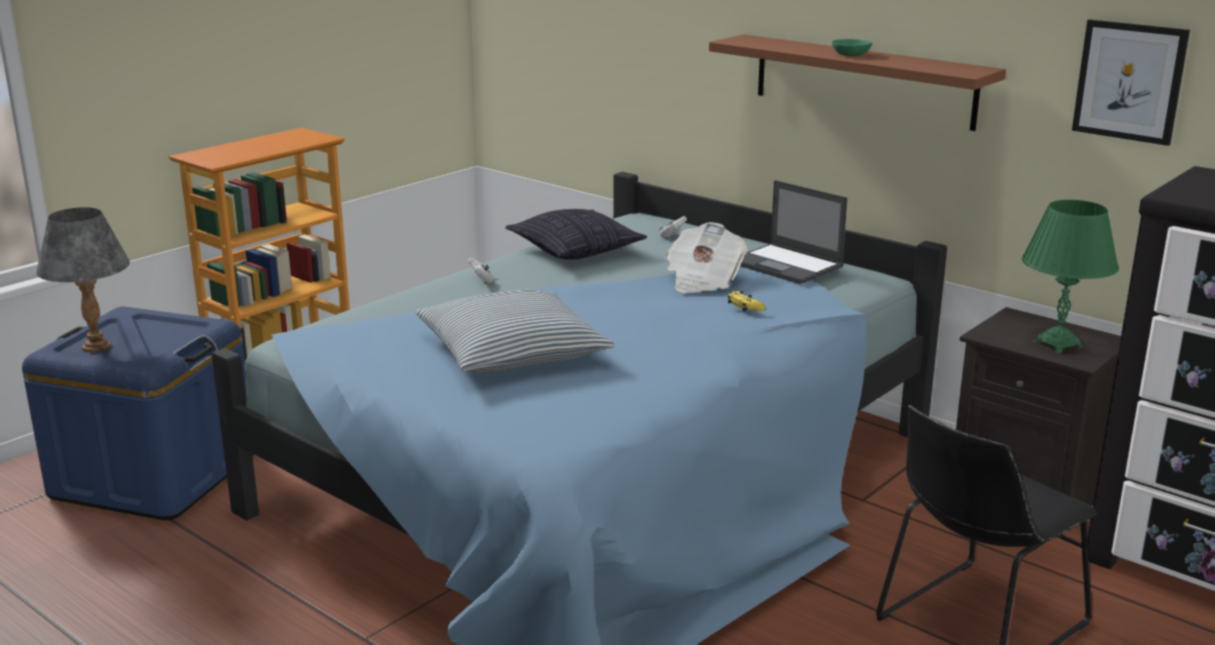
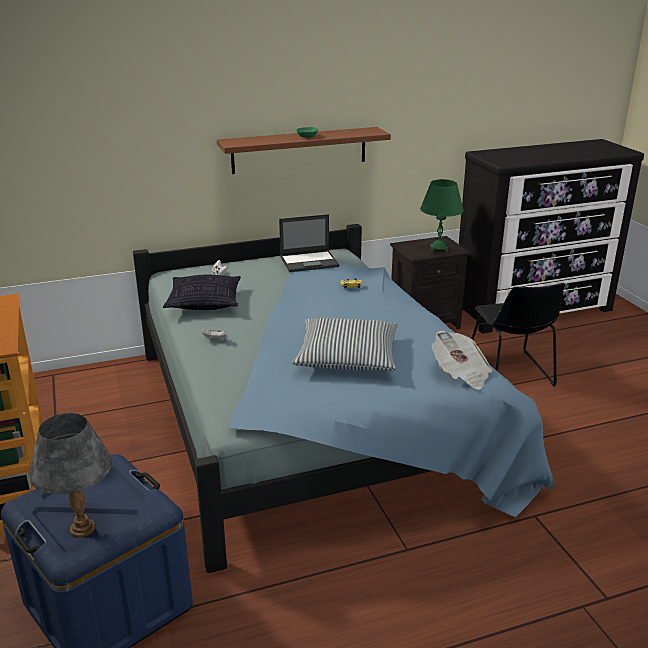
camera: 60 degrees left, 5 degrees up
newspaper [666,222,747,293] -> newspaper moved to [431,330,492,389]
picture [1072,19,1190,146] -> none

